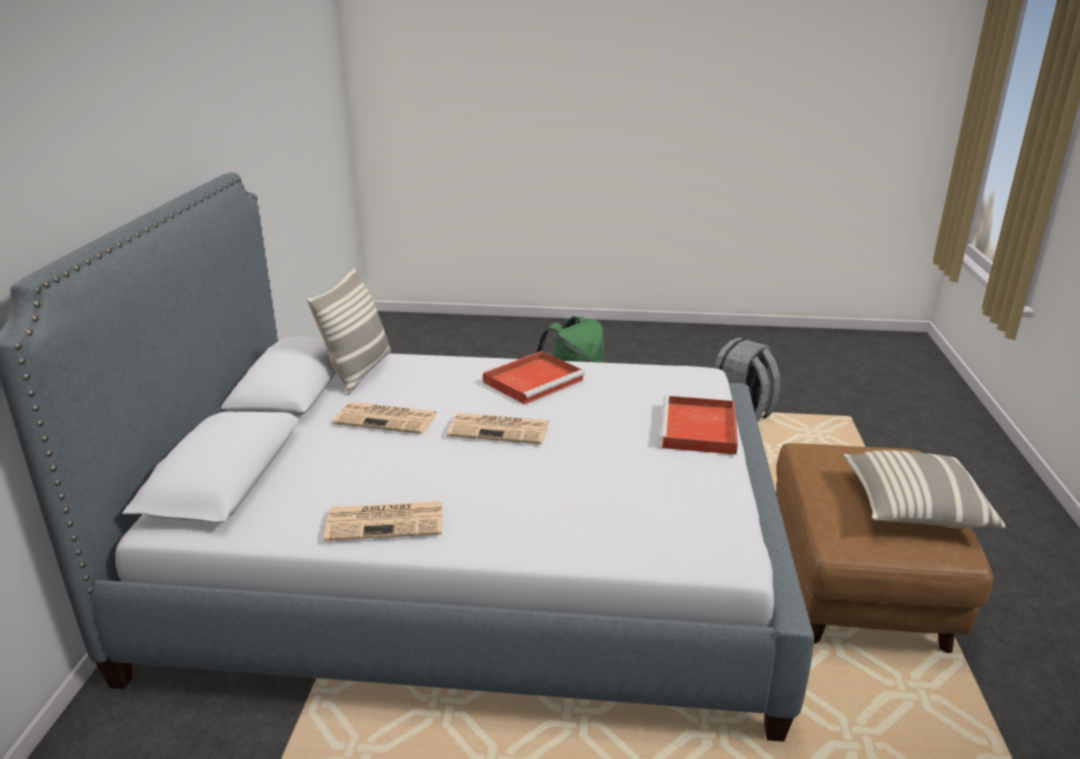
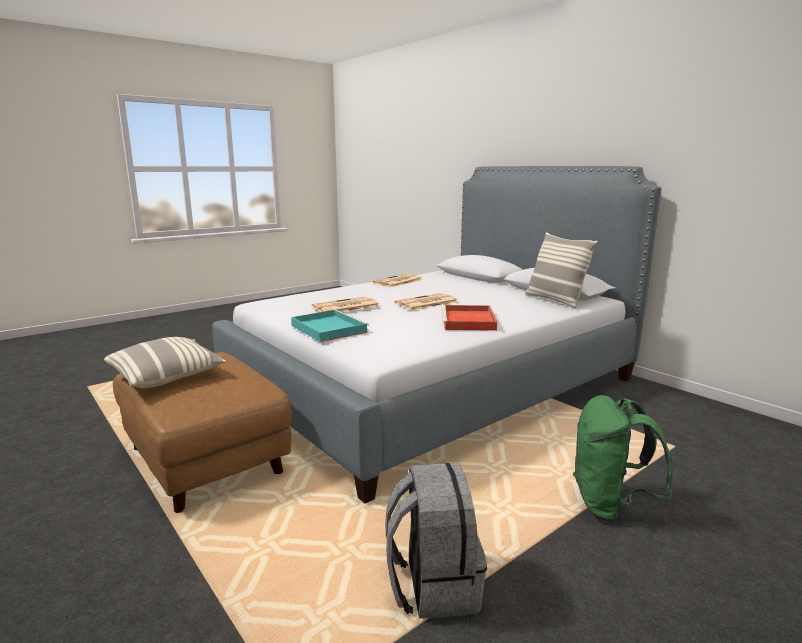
camera: 135 degrees right, 10 degrees down
newspaper [333,402,437,434] -> newspaper moved to [312,297,380,312]
red tray [660,396,738,455] -> turquoise tray [291,310,369,342]

